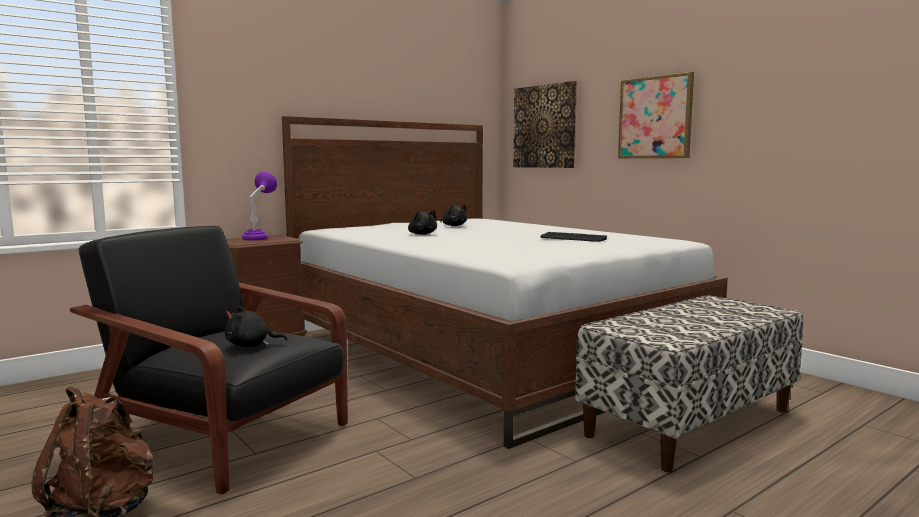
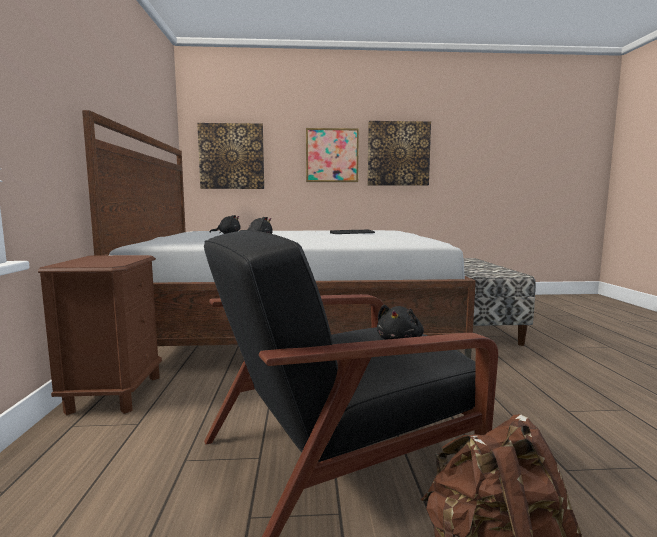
camera: 55 degrees left, 0 degrees up
purple table lamp [242,172,277,240] -> none
none -> picture [368,121,431,186]

